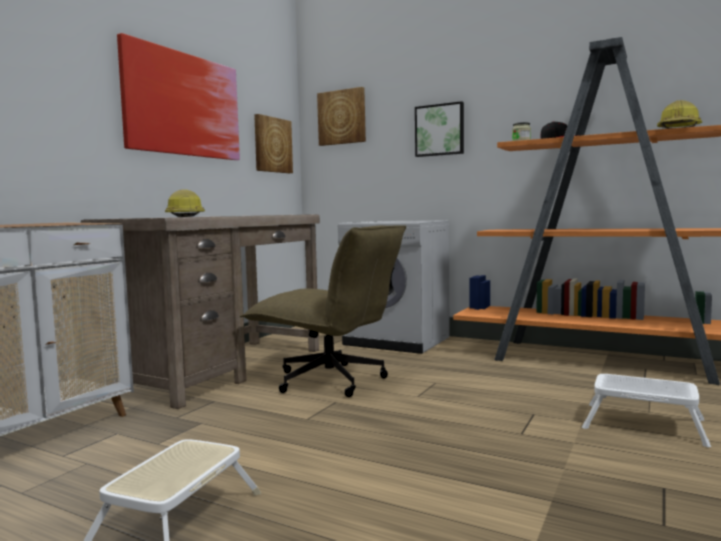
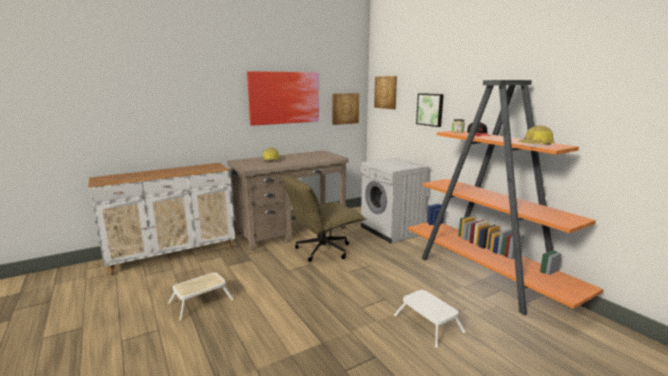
camera: 30 degrees right, 10 degrees up
beige office chair [240,225,406,397] -> beige office chair turned 90 degrees clockwise [282,174,367,262]

